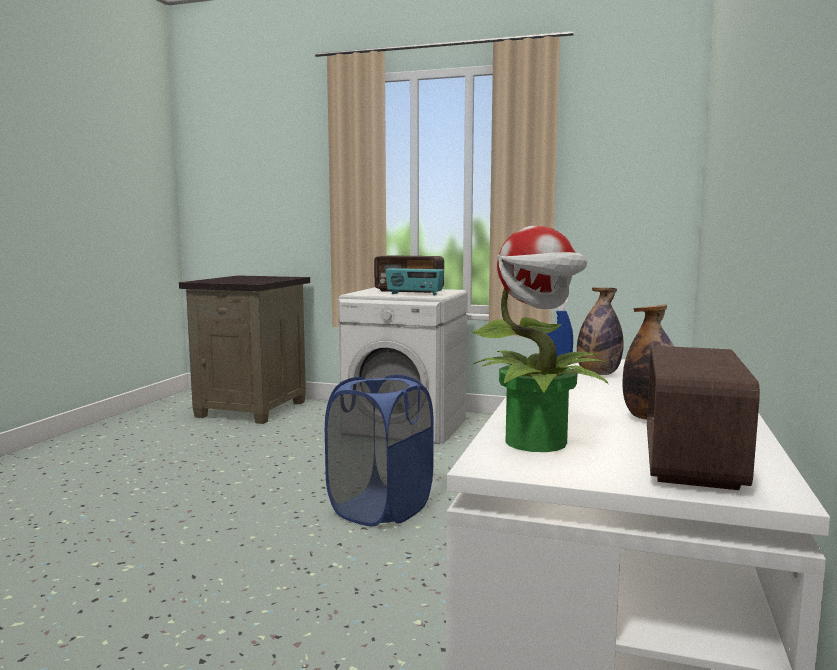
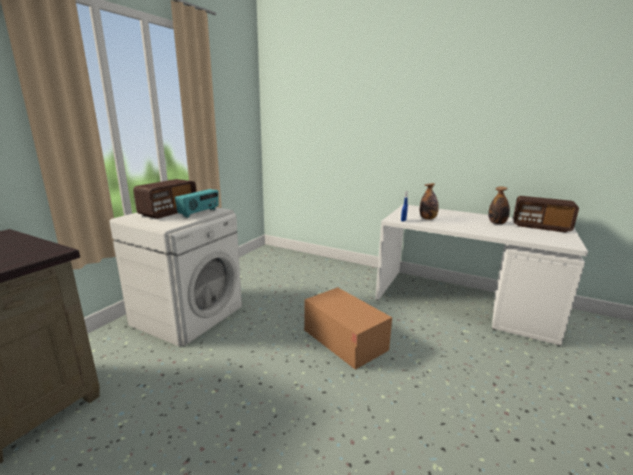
camera: 80 degrees left, 10 degrees up
blue laundry basket [325,375,434,526] -> cardboard box [304,287,392,370]
potted plant [471,226,608,452] -> none

